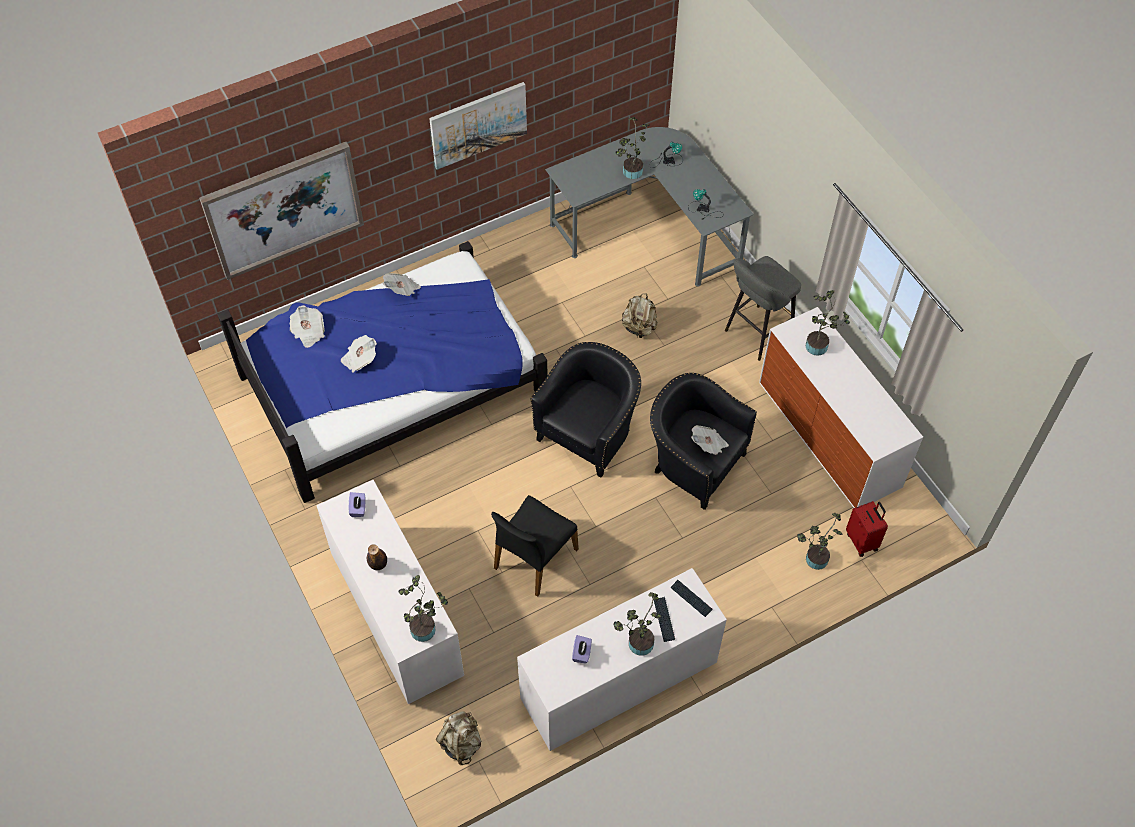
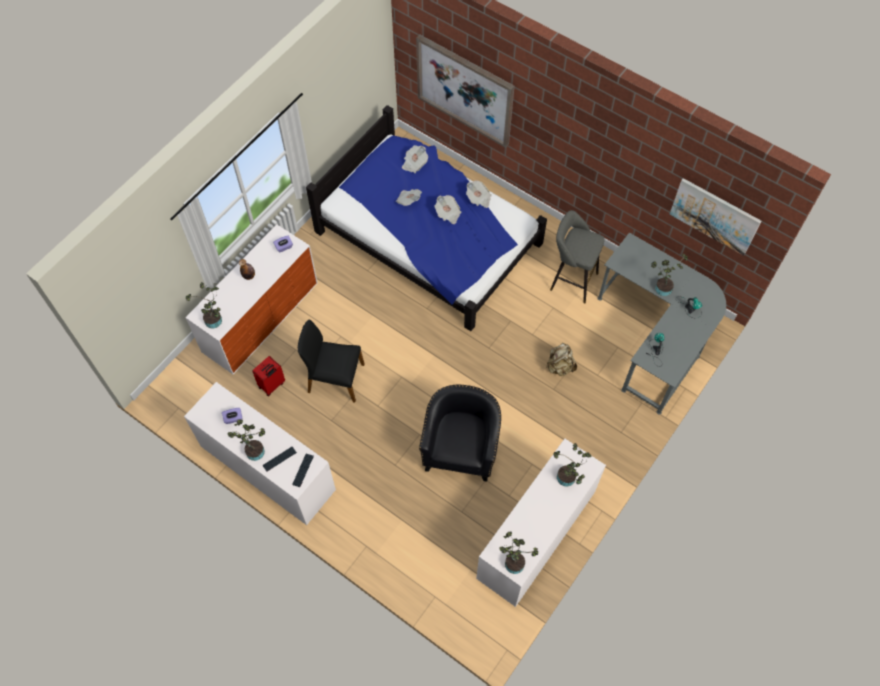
camera: 65 degrees right, 5 degrees up
picture [429,82,527,170] -> picture moved to [670,178,761,256]
beige backpack [436,711,481,765] -> none
black armchair [530,342,641,478] -> none
newspaper [691,425,729,455] -> newspaper moved to [435,195,461,224]
grey stool [725,256,801,361] -> grey stool moved to [550,210,605,304]
potted plant [797,513,842,570] -> potted plant moved to [499,531,538,574]
red suitcase [846,501,888,557] -> red suitcase moved to [252,356,285,396]

